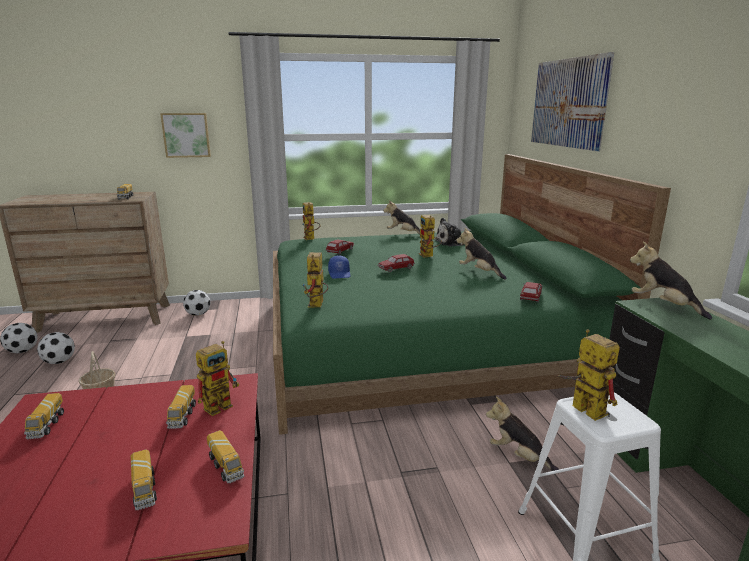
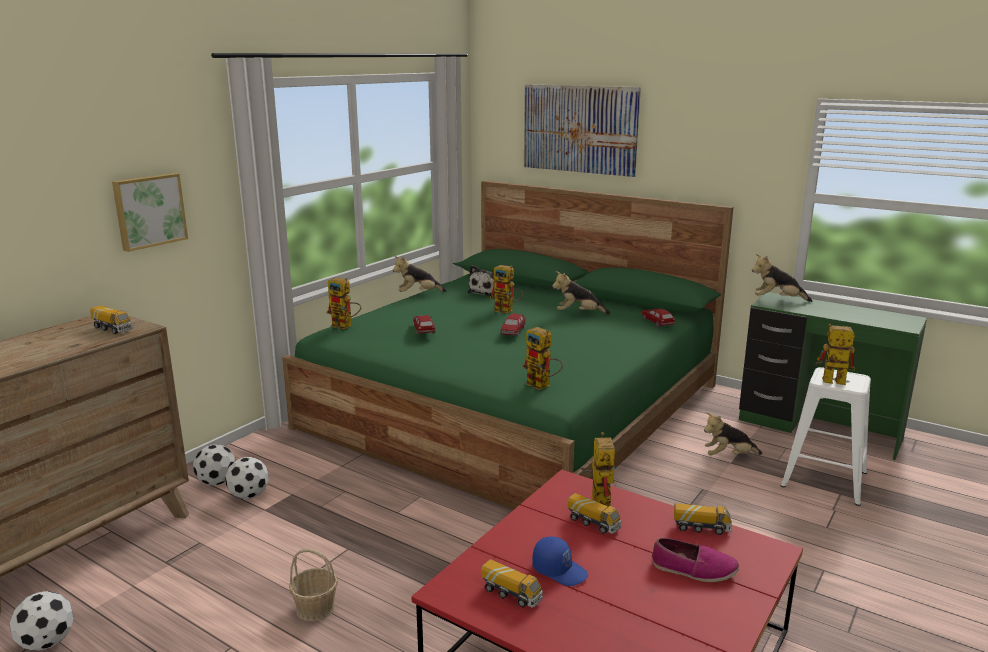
camera: 45 degrees left, 0 degrees up
football [37,332,75,364] -> football moved to [225,457,269,499]
toy truck [131,450,157,510] -> shoe [652,538,739,582]
blue cap [328,255,350,279] -> blue cap moved to [532,536,588,586]

